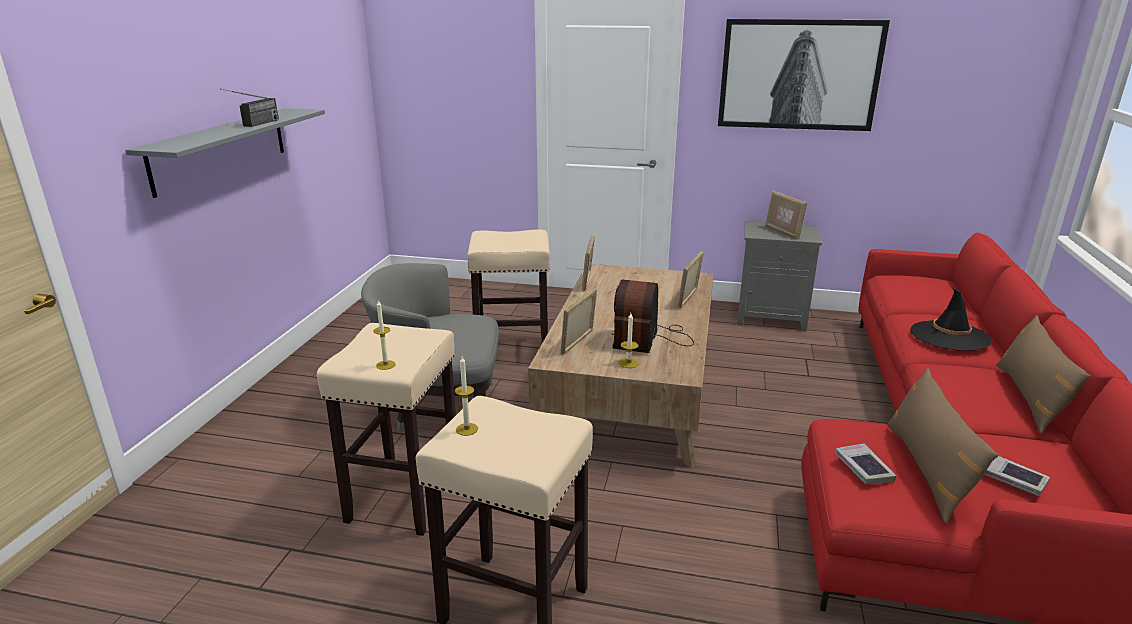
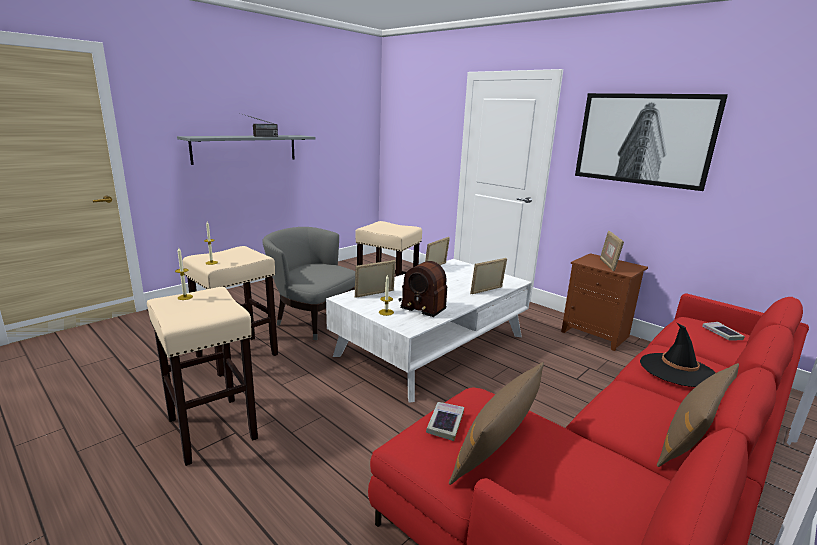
camera: 30 degrees right, 5 degrees down
brown coffee table [528,264,714,468] -> white coffee table [326,259,532,403]
radio [612,280,694,353] -> radio turned 105 degrees counterclockwise [398,261,447,317]
grey nightstand [737,221,822,332] -> brown nightstand [561,253,648,351]
book [985,456,1050,496] -> book moved to [702,322,745,340]

